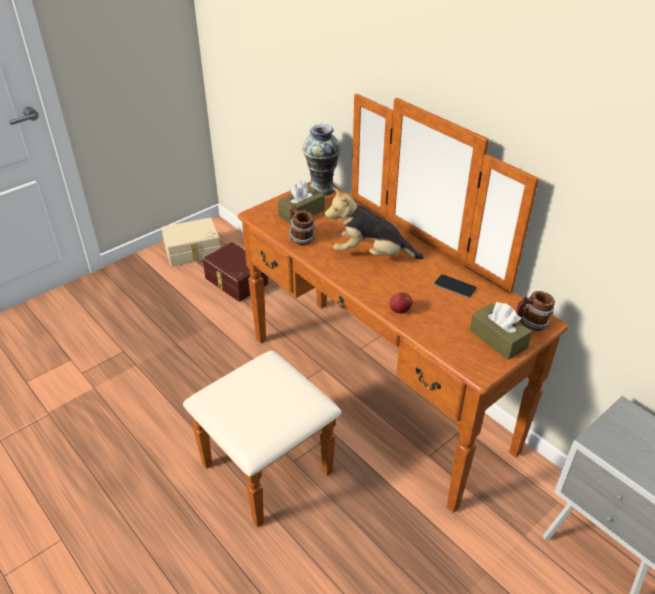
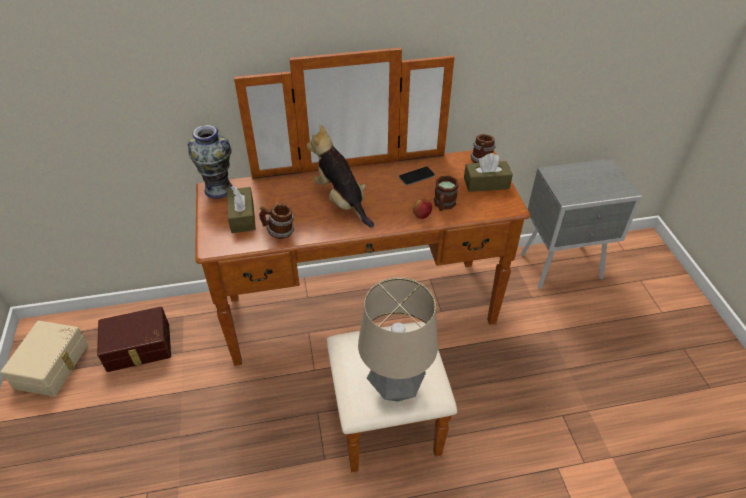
camera: 60 degrees left, 5 degrees up
plush toy [325,188,424,259] -> plush toy turned 105 degrees clockwise [307,125,374,228]
none -> table lamp [358,277,438,401]
none -> brown mug [434,176,459,211]

